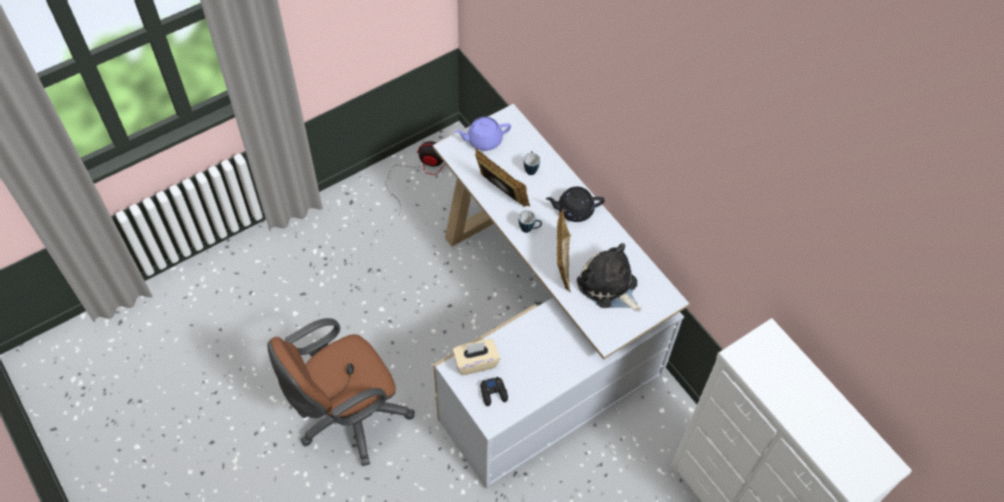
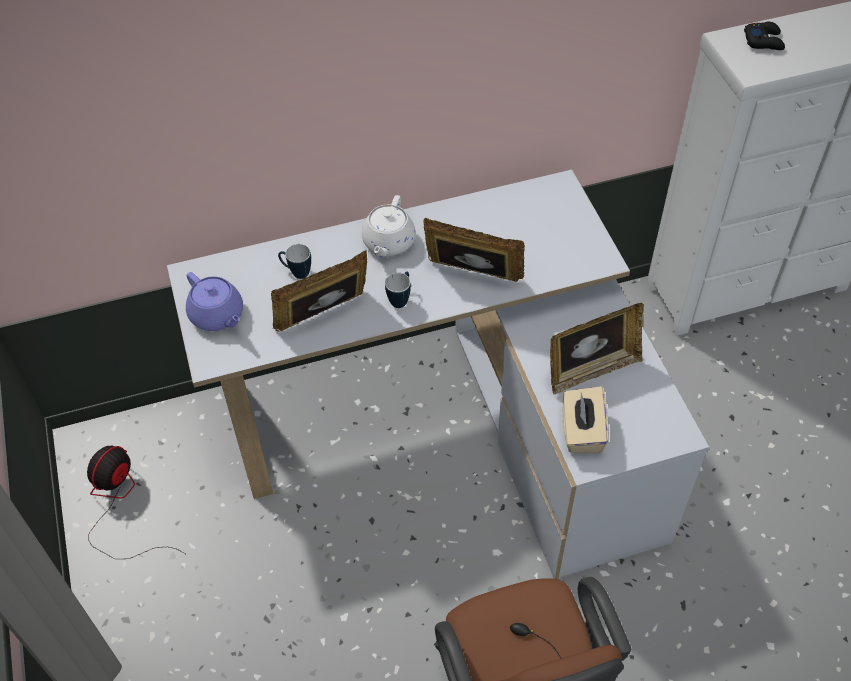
camera: 70 degrees left, 5 degrees down
purple teapot [455,117,511,151] -> purple teapot turned 45 degrees counterclockwise [186,272,243,331]
black game controller [480,377,508,406] -> black game controller moved to [744,22,785,50]
black teapot [546,187,605,222] -> white teapot [362,195,416,257]
plush toy [577,243,642,311] -> none
none -> picture frame [550,303,644,395]

